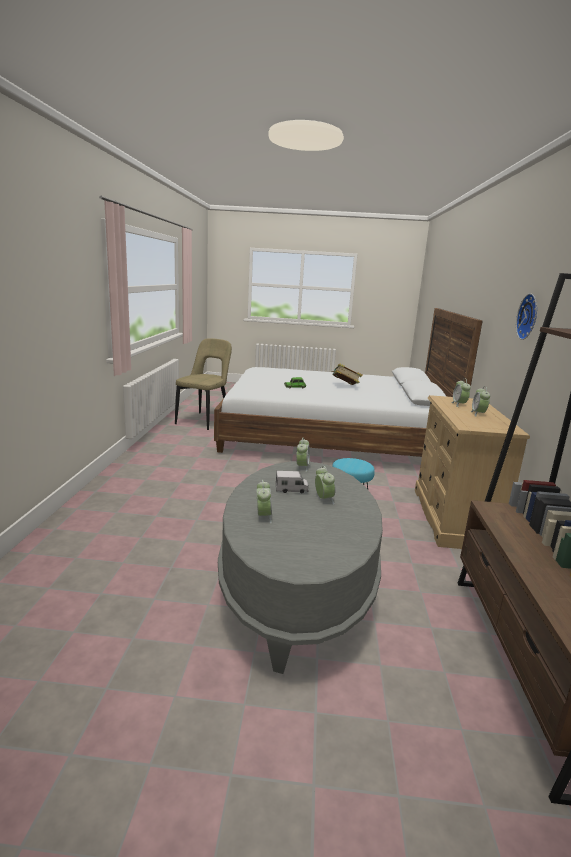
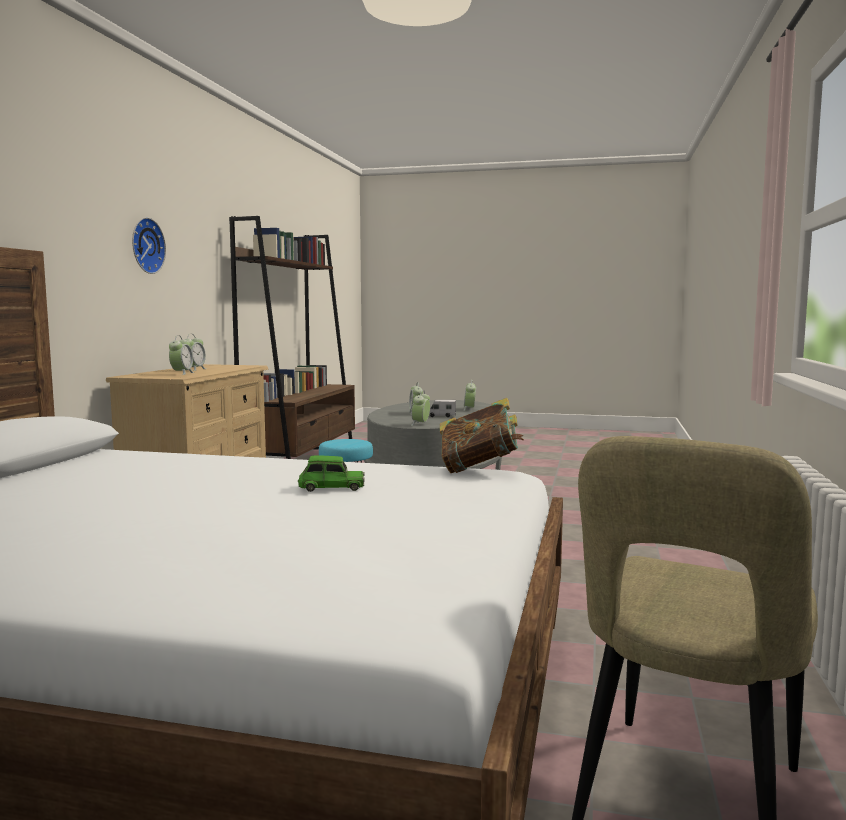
camera: 170 degrees left, 10 degrees down
book [331,363,363,385] -> book moved to [440,398,524,473]

